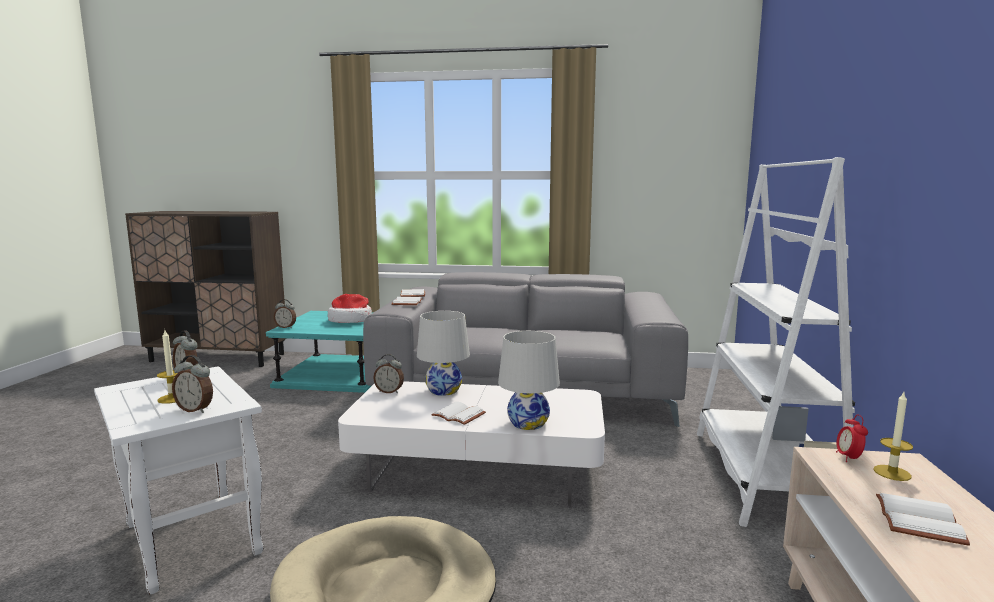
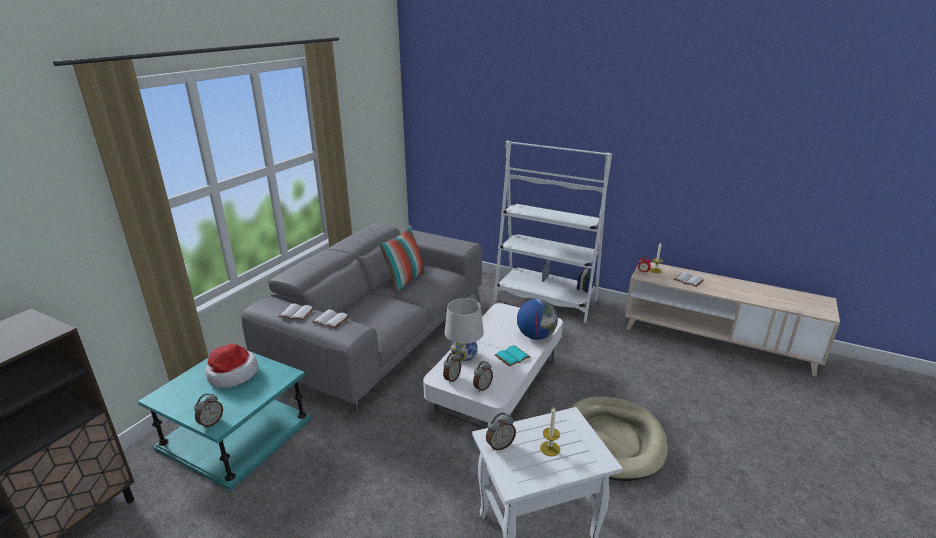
camera: 70 degrees left, 15 degrees up
alarm clock [172,355,213,413] -> alarm clock moved to [473,361,493,392]
white book [431,402,486,425] -> turquoise book [495,345,530,367]
white table lamp [498,331,560,430] -> globe [517,299,558,340]
none -> pillow [379,225,426,293]

